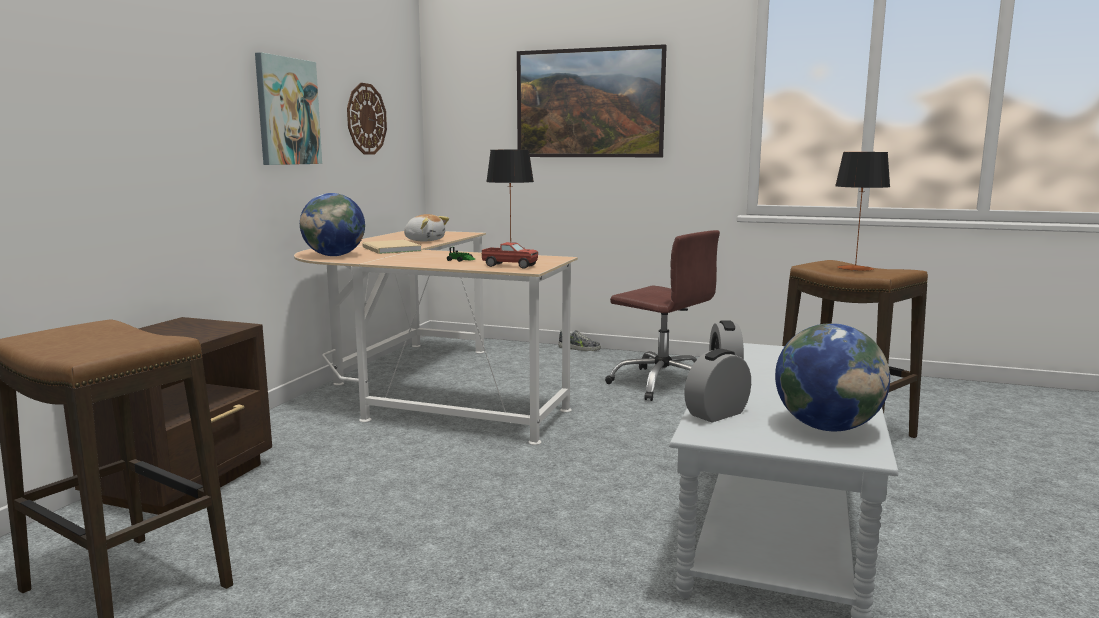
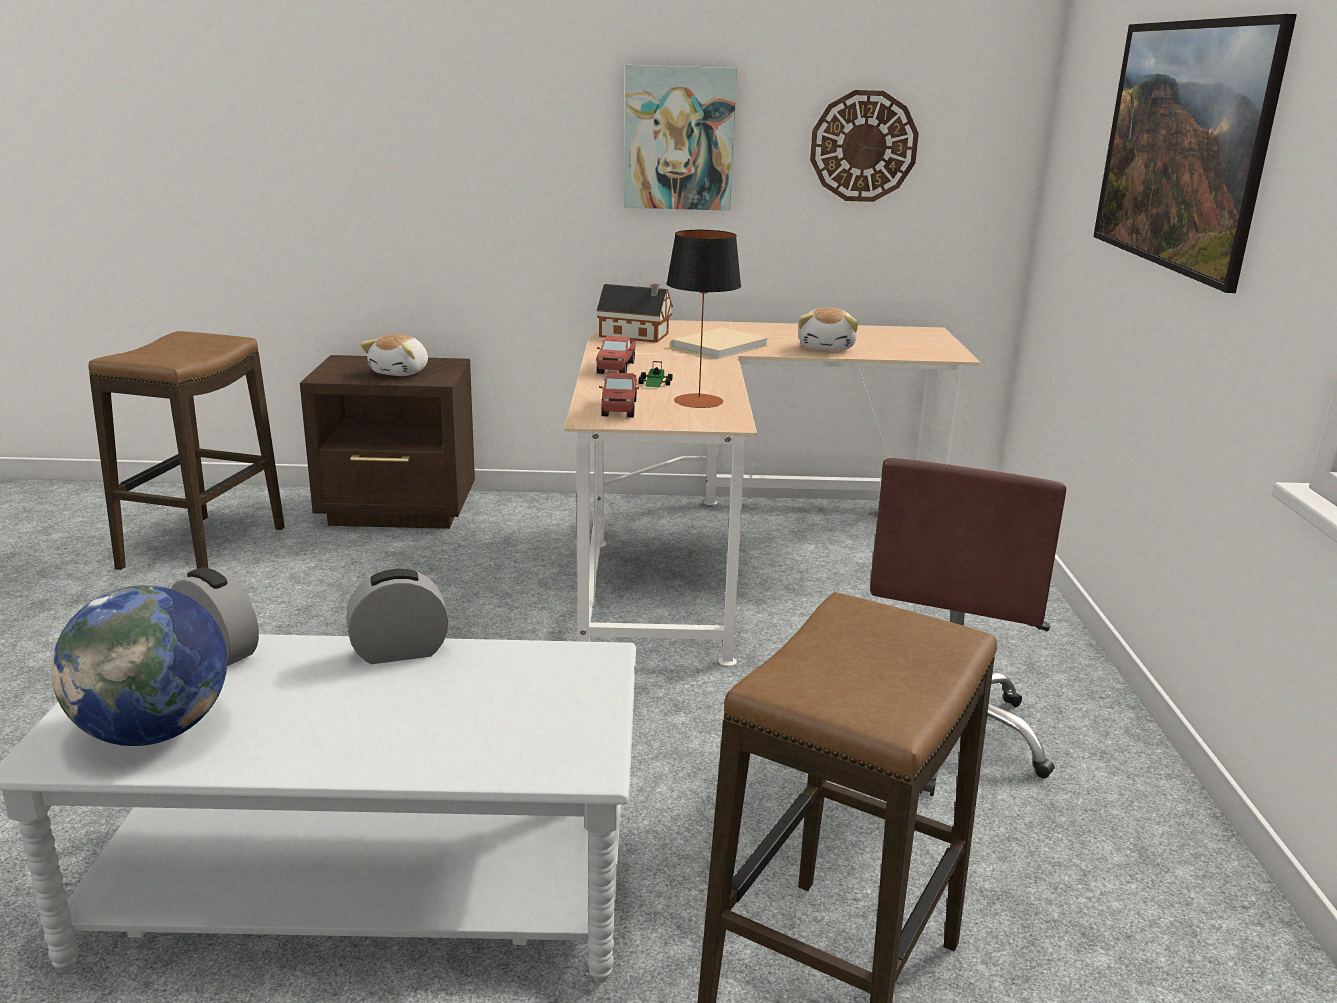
camera: 70 degrees right, 10 degrees up
globe [300,193,365,256] -> toy house [597,283,673,343]
shoe [558,330,601,351] -> none
table lamp [835,152,890,271] -> none
none -> plush toy [360,334,428,376]
none -> toy truck [596,336,636,374]

